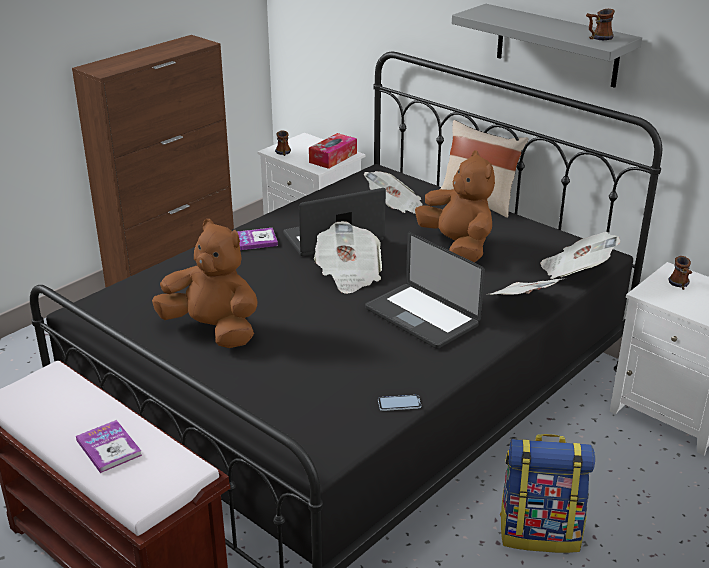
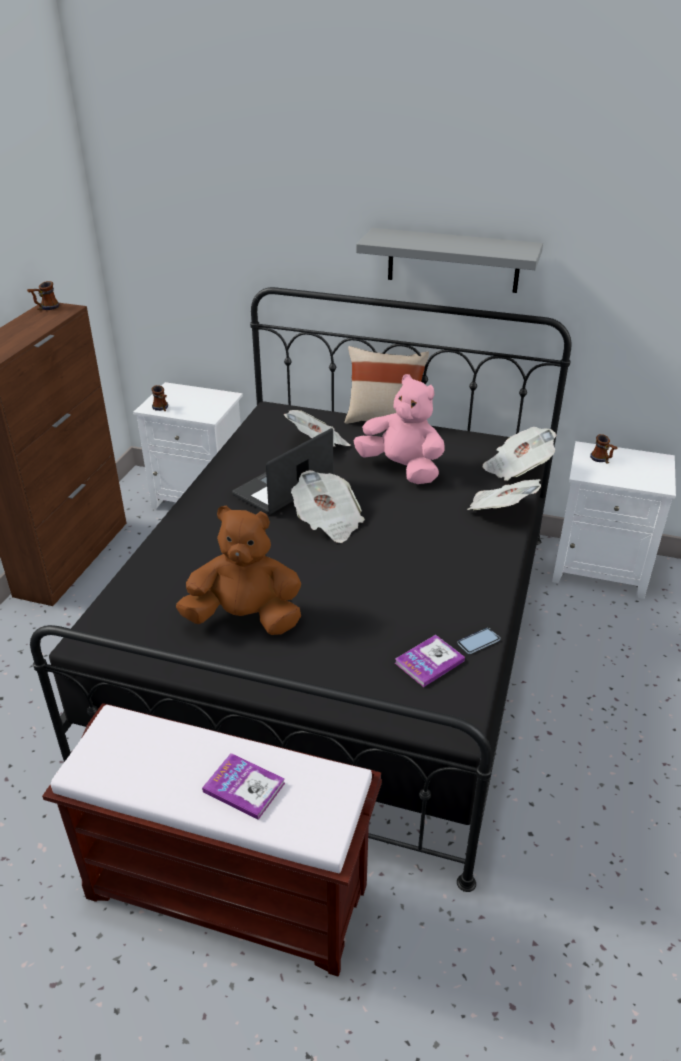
camera: 25 degrees left, 5 degrees up
book [237,228,278,250] -> book moved to [395,635,465,687]
tissue box [309,133,357,169] -> none
laptop [365,232,485,349] -> none
brown plush toy [415,150,495,263] -> pink plush toy [354,374,445,484]
backpack [500,434,595,553] -> none
mug [586,9,615,40] -> mug moved to [27,281,60,310]

